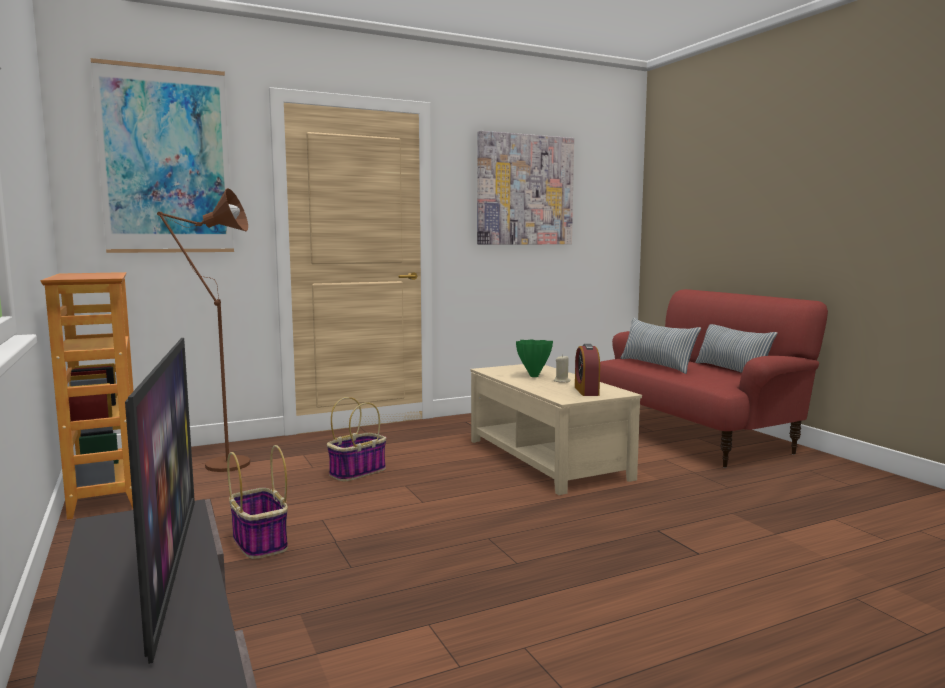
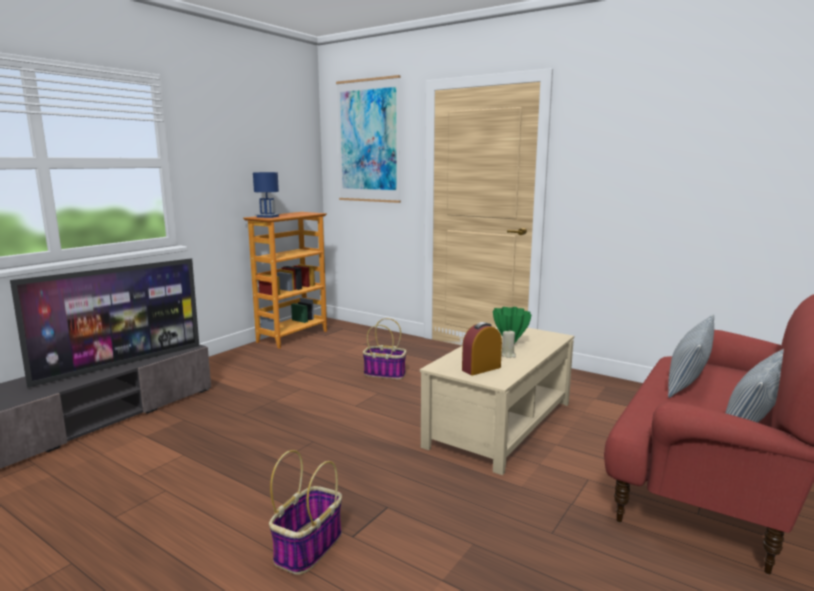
camera: 60 degrees right, 5 degrees up
brown floor lamp [157,188,250,472] -> none
basket [227,445,288,559] -> basket moved to [269,450,342,575]
picture [477,131,574,245] -> none
none -> blue table lamp [253,172,279,218]

